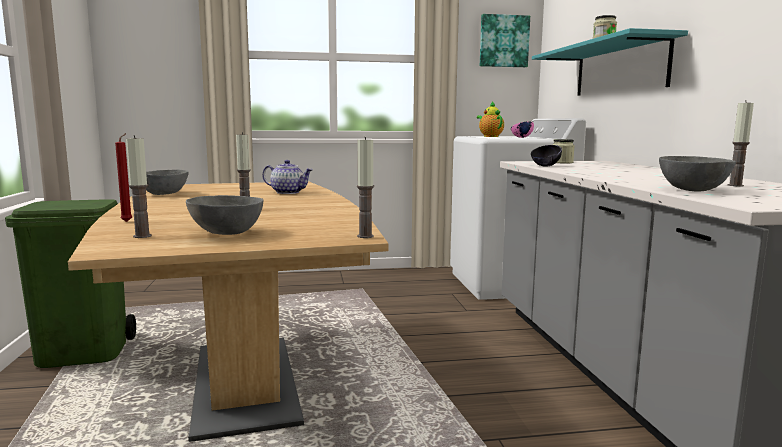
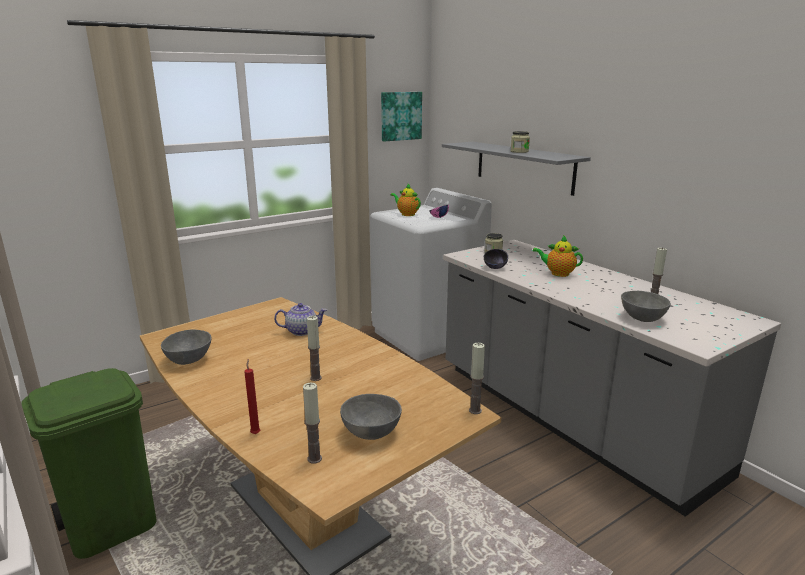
camera: 25 degrees left, 10 degrees up
turquoise shelf [532,28,688,96] -> grey shelf [442,142,591,196]
none -> teapot [533,235,583,277]

